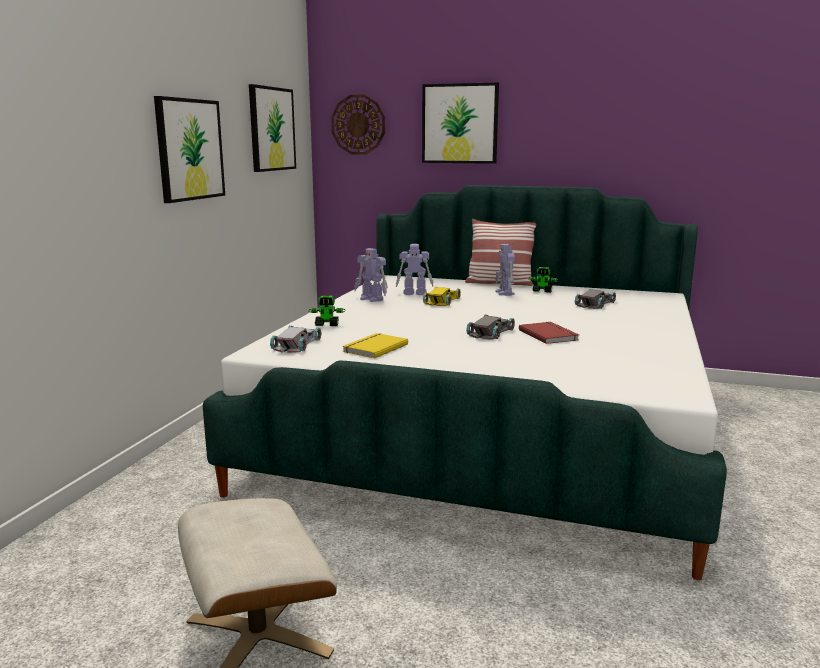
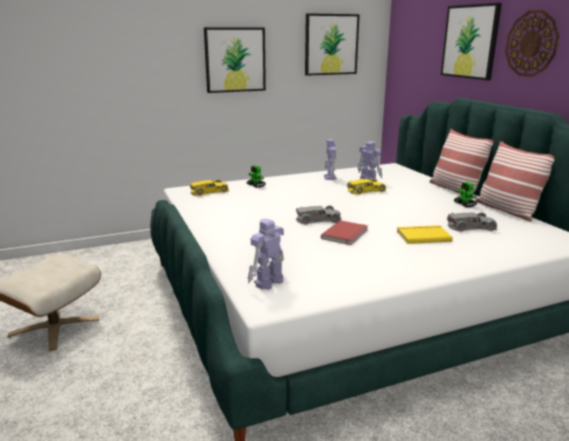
camera: 50 degrees right, 5 degrees up
white toy car [270,326,321,353] -> yellow toy car [190,179,229,196]
wall clock [331,95,385,155] -> wall clock moved to [505,10,559,77]
yellow book [343,333,408,359] -> yellow book moved to [397,225,453,244]
toy robot [496,244,515,296] -> toy robot moved to [248,219,284,289]
none -> pillow [475,141,554,222]

